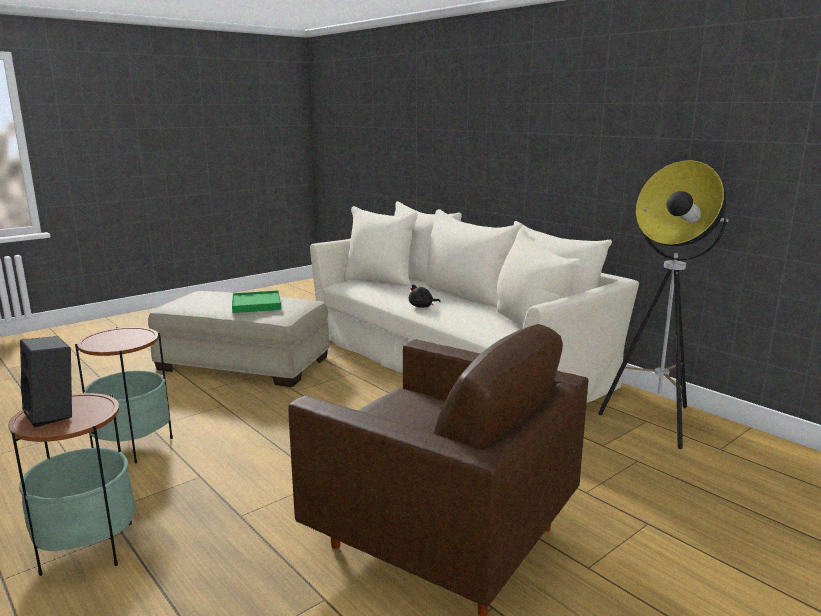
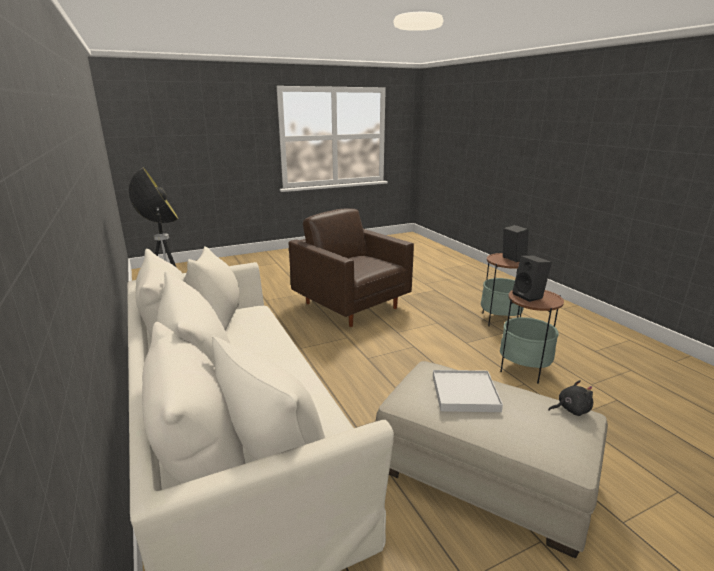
camera: 165 degrees left, 5 degrees up
green tray [232,290,281,313] -> white tray [433,370,503,412]
black plush toy [409,284,440,308] -> black plush toy moved to [548,380,593,416]
none -> black speaker [512,255,552,302]

